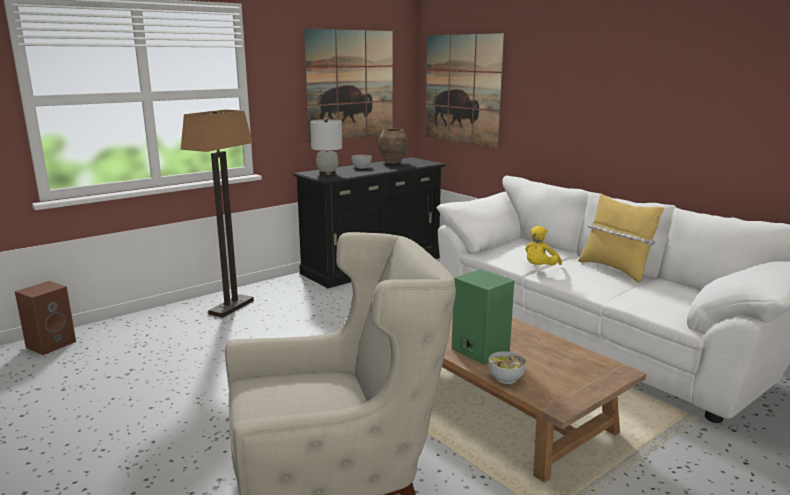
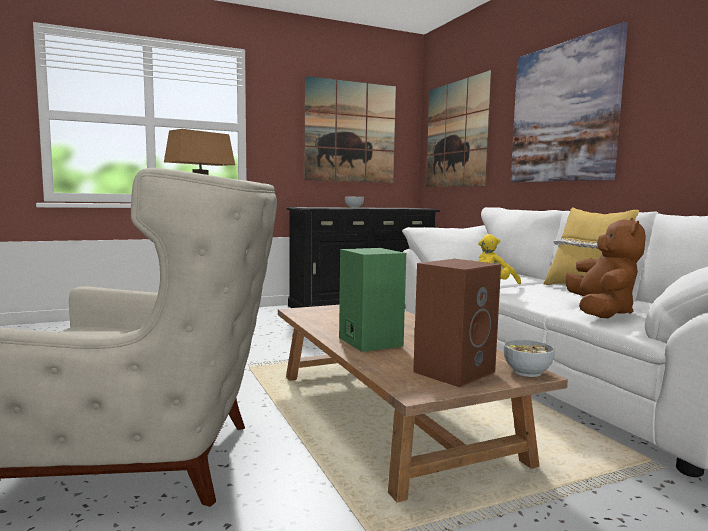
camera: 15 degrees right, 10 degrees down
brown speaker [15,281,76,355] -> brown speaker moved to [413,259,501,387]
white table lamp [310,118,342,175] -> none
brown vase [379,129,407,164] -> none
bowl [488,351,526,384] -> bowl moved to [504,340,555,377]
none -> picture [511,22,628,182]
none -> brown plush toy [565,218,646,318]

